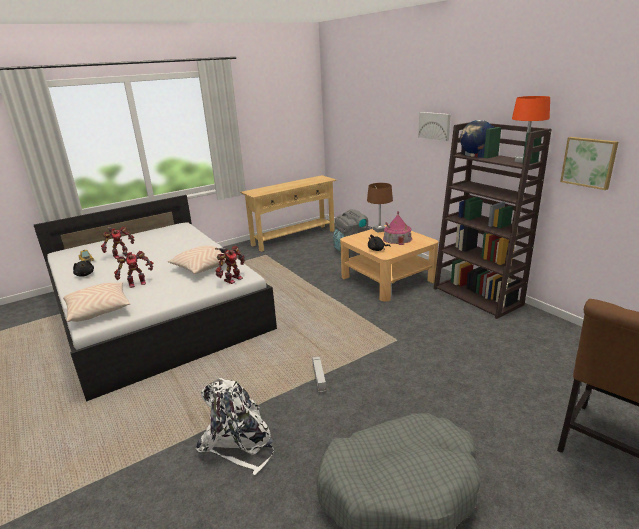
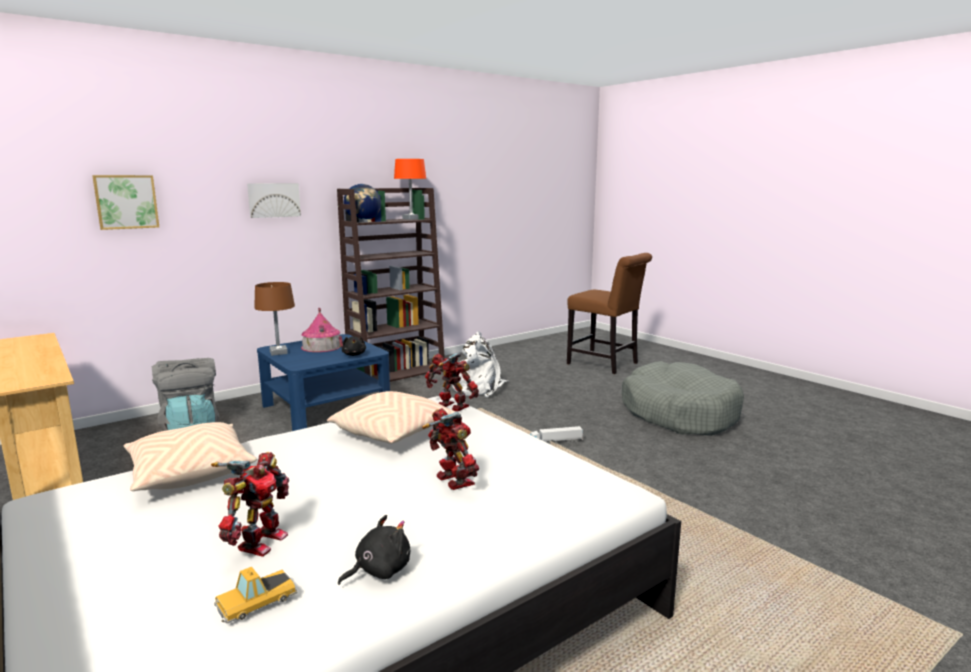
camera: 95 degrees left, 10 degrees down
beige pillow [63,282,131,322] -> beige pillow moved to [124,422,257,491]
toy robot [101,227,134,259] -> toy robot turned 60 degrees clockwise [211,452,290,557]
white backpack [196,378,274,475] -> white backpack moved to [452,331,509,397]
beige coffee table [340,224,438,302] -> blue coffee table [257,334,390,431]
picture [560,137,618,190] -> picture moved to [92,175,159,230]

